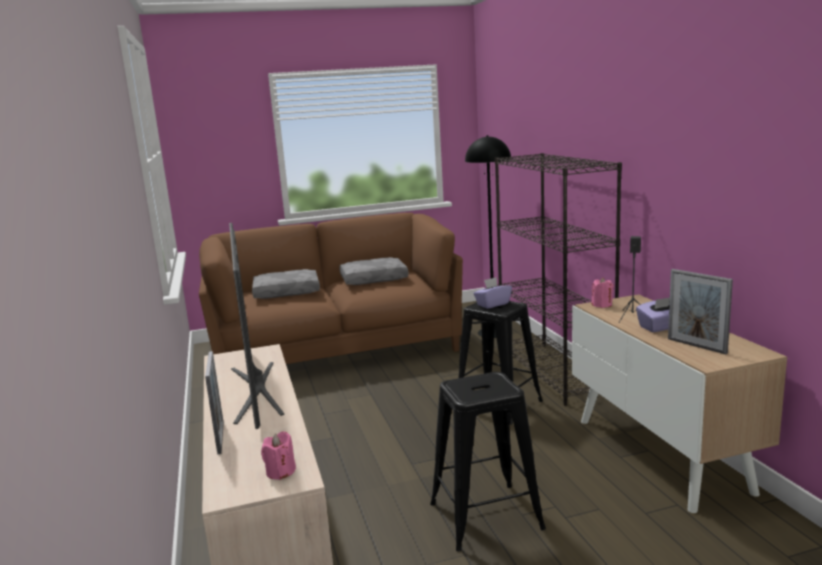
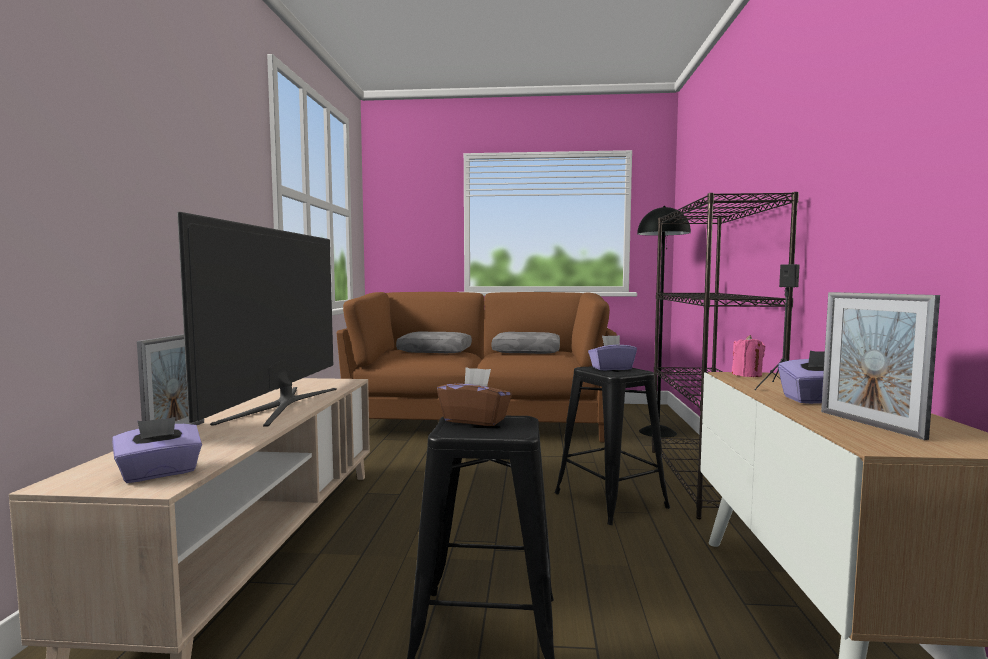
camera: 20 degrees right, 10 degrees down
pink candle [261,432,296,480] -> purple tissue box [112,417,202,483]
none -> brown tissue box [437,367,512,426]

